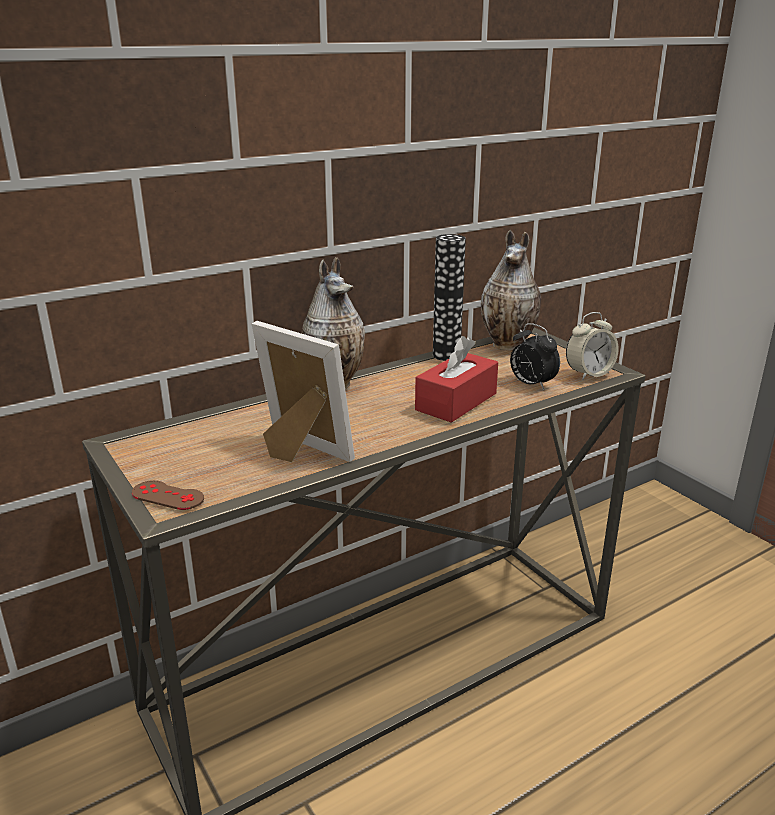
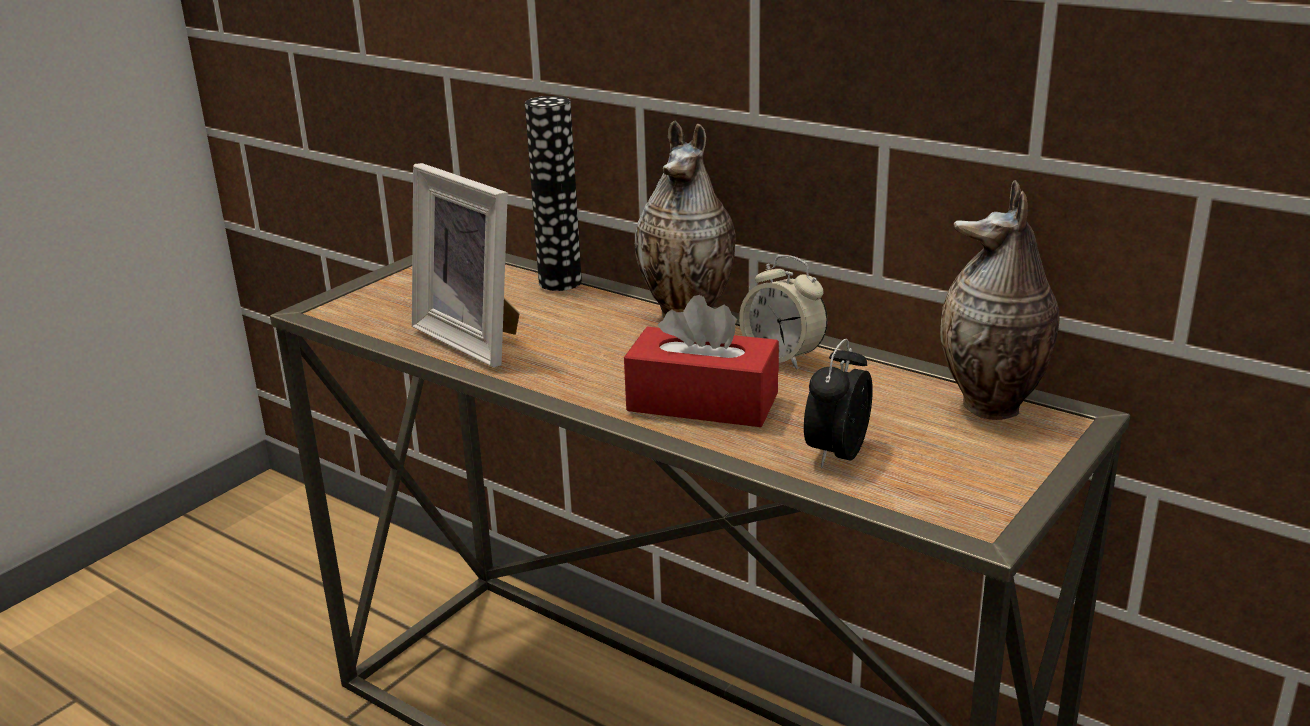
camera: 70 degrees right, 0 degrees up
brown game controller [132,480,204,510] -> none
picture frame [252,321,355,462] -> picture frame turned 120 degrees clockwise [412,163,520,367]
vase [433,234,466,361] -> vase moved to [525,96,582,291]
alarm clock [566,312,619,380] -> alarm clock moved to [739,255,828,369]

